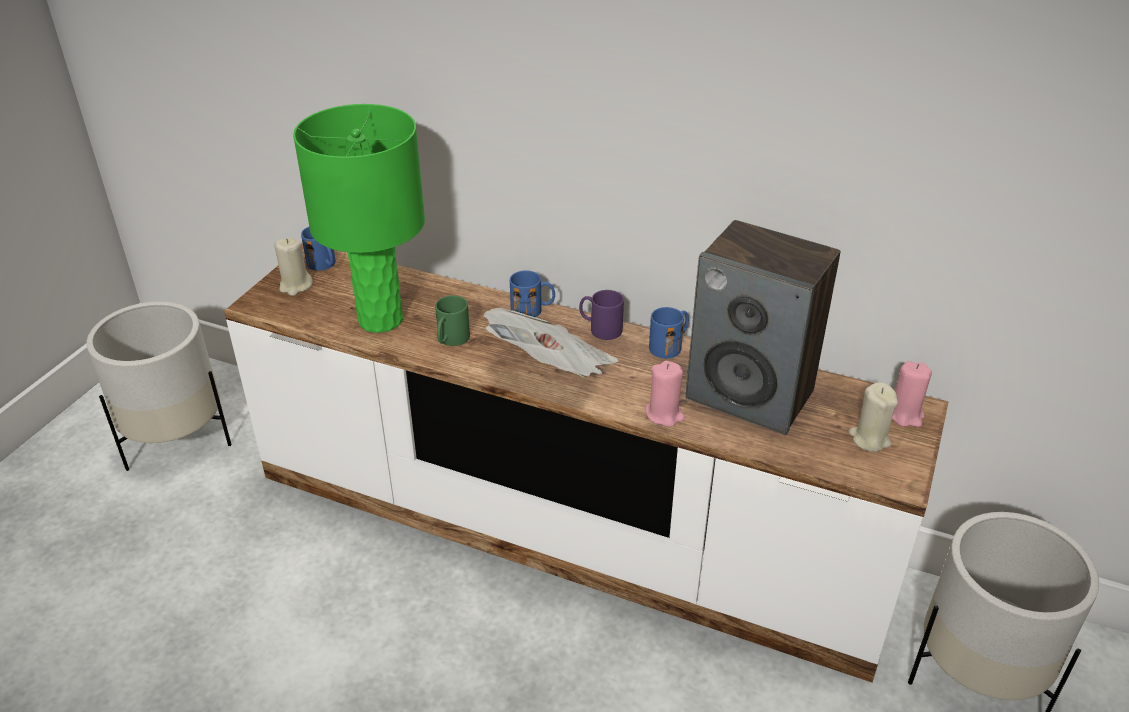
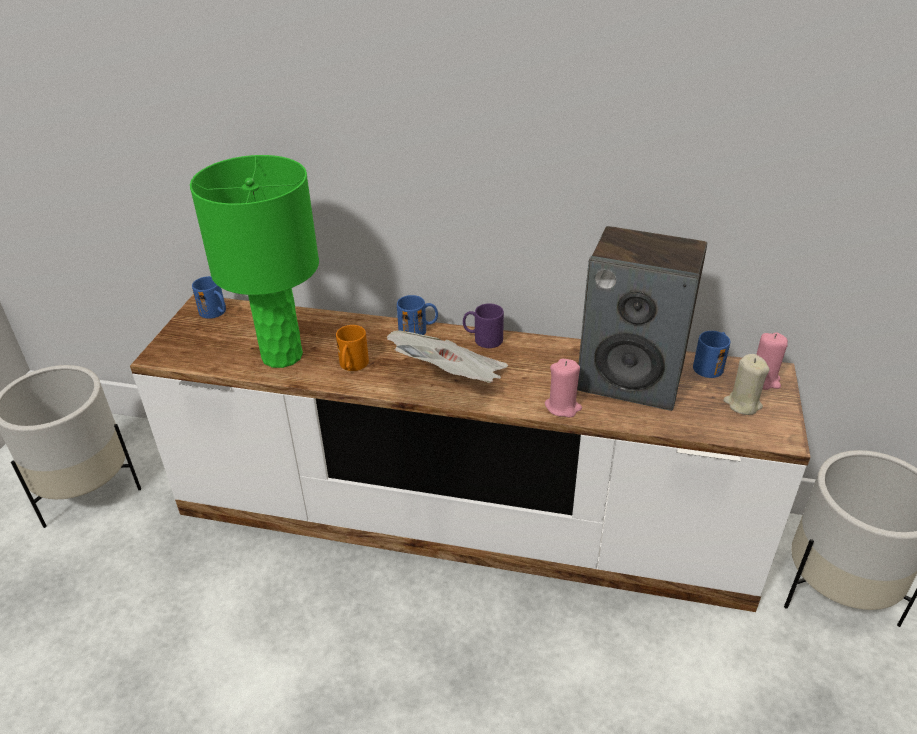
camera: 10 degrees left, 0 degrees up
beige candle [274,238,313,296] -> none
green mug [435,295,470,346] -> orange mug [336,325,369,371]
blue mug [649,307,689,358] -> blue mug moved to [693,331,730,378]

